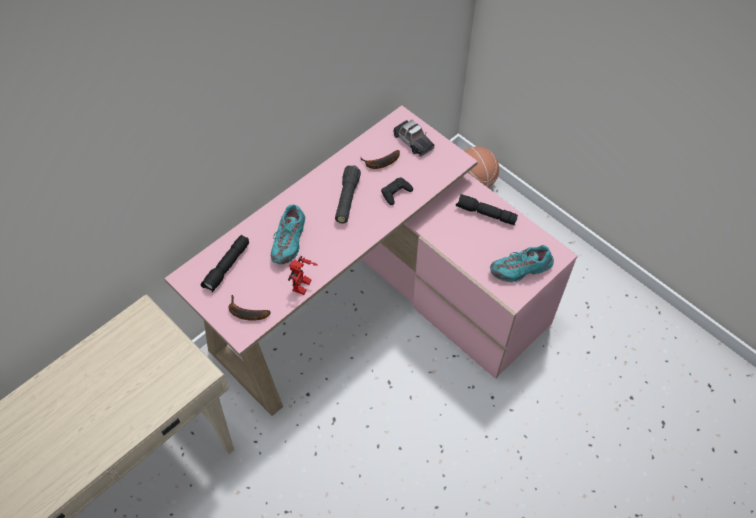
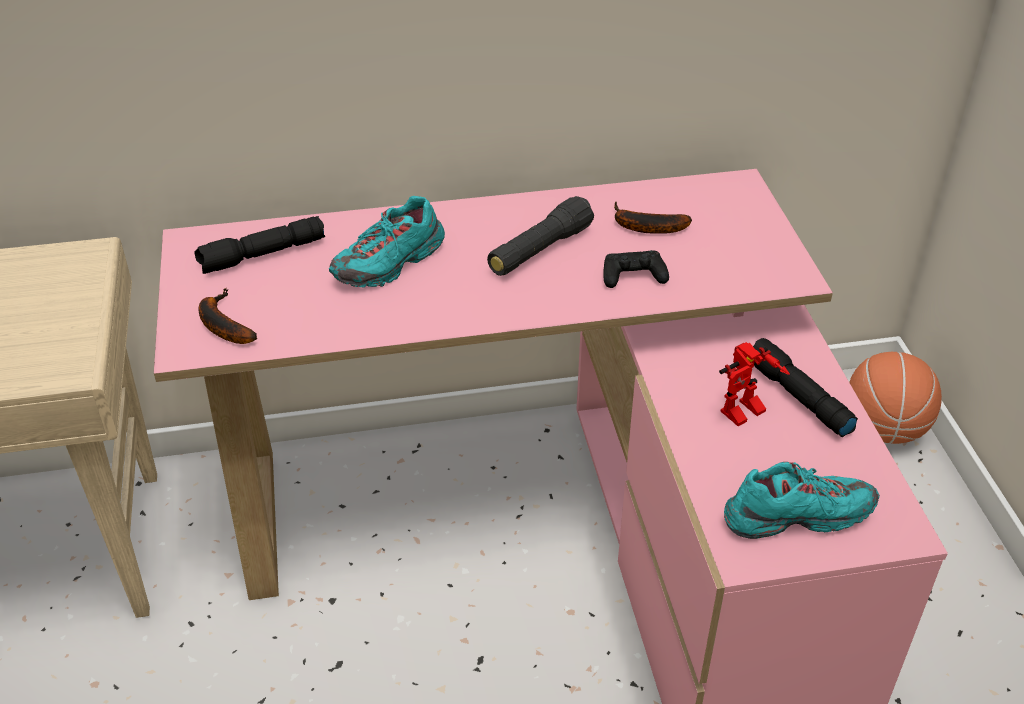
camera: 35 degrees right, 15 degrees down
toy robot [288,256,318,295] -> toy robot moved to [719,342,790,426]
toy car [393,120,434,157] -> none
turquoise shoe [490,245,554,283] -> turquoise shoe turned 150 degrees clockwise [724,462,880,539]

